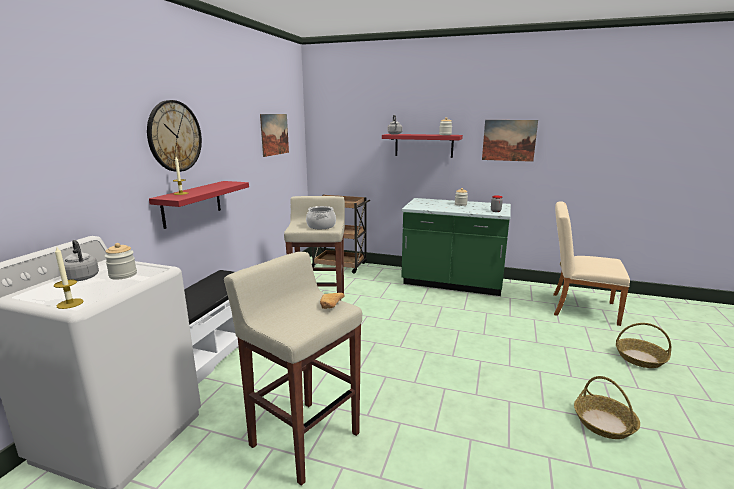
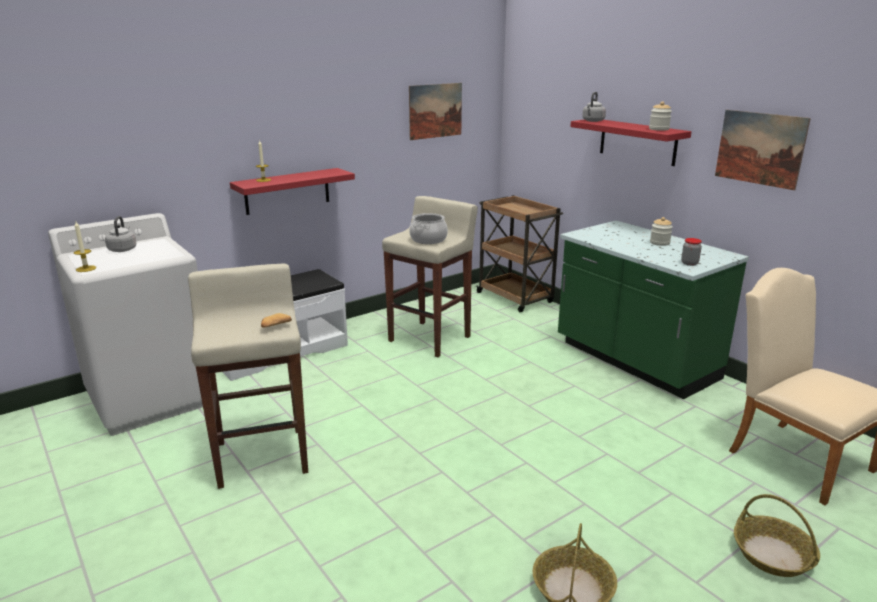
camera: 35 degrees right, 5 degrees up
jar [104,243,137,280] -> none
wall clock [147,100,202,172] -> none

